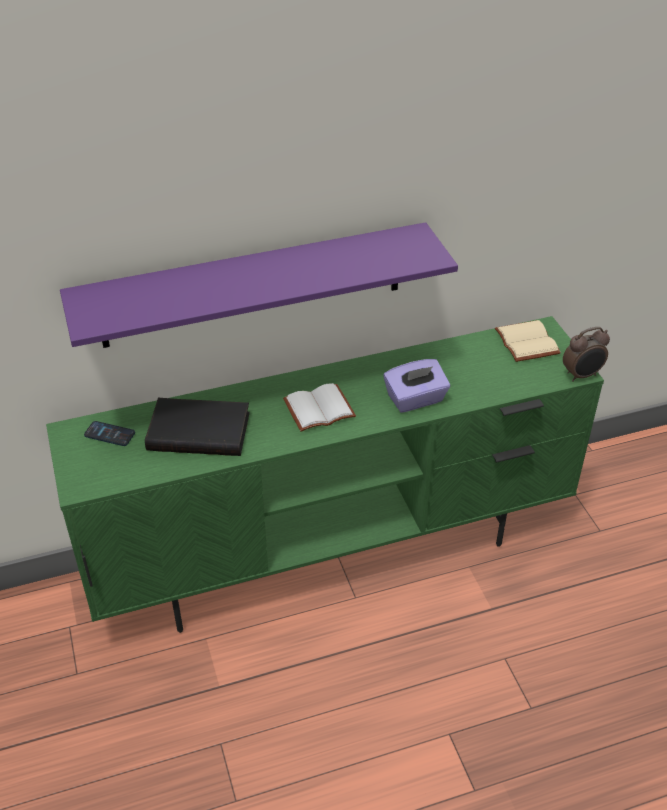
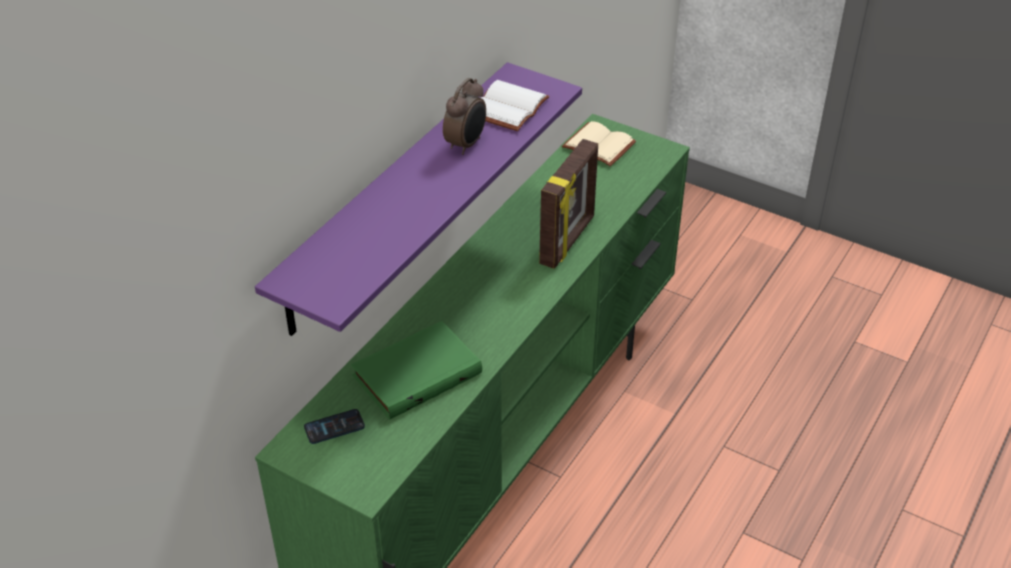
camera: 40 degrees left, 0 degrees up
black book [145,398,250,456] -> green book [351,321,482,420]
white book [283,383,356,432] -> white book moved to [480,80,550,131]
purple tissue box [384,359,450,413] -> picture frame [539,139,598,269]
alarm clock [563,327,610,382] -> alarm clock moved to [443,78,486,155]

